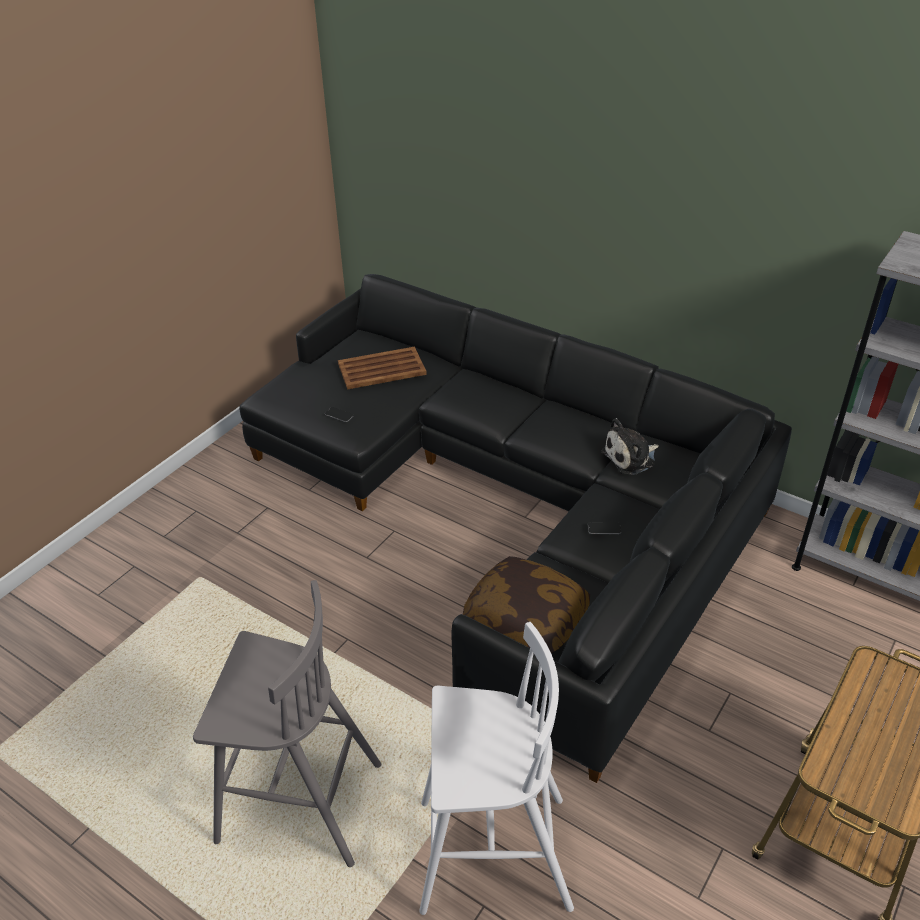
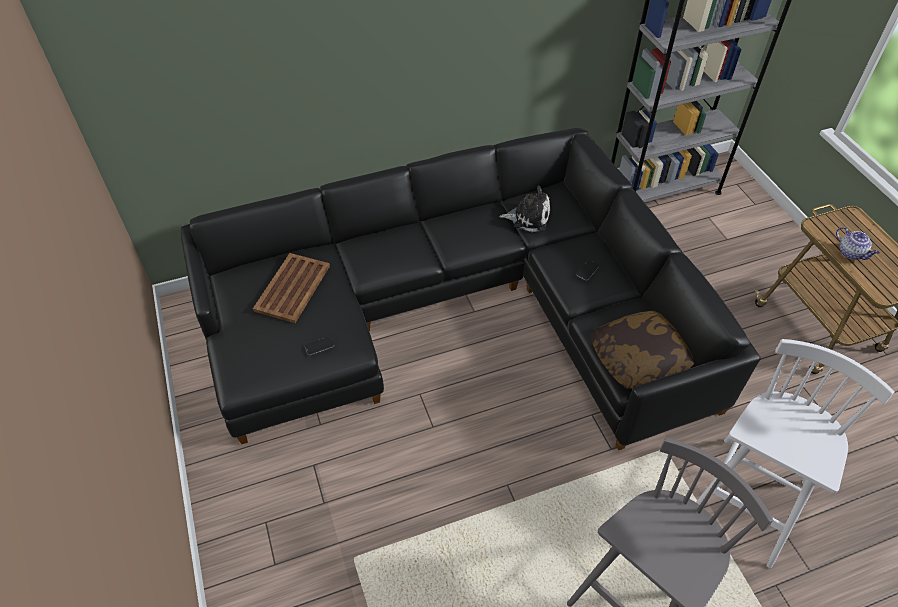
camera: 55 degrees left, 10 degrees up
plush toy [601,418,659,475] -> plush toy turned 90 degrees counterclockwise [499,185,550,232]
none -> teapot [836,227,880,260]

